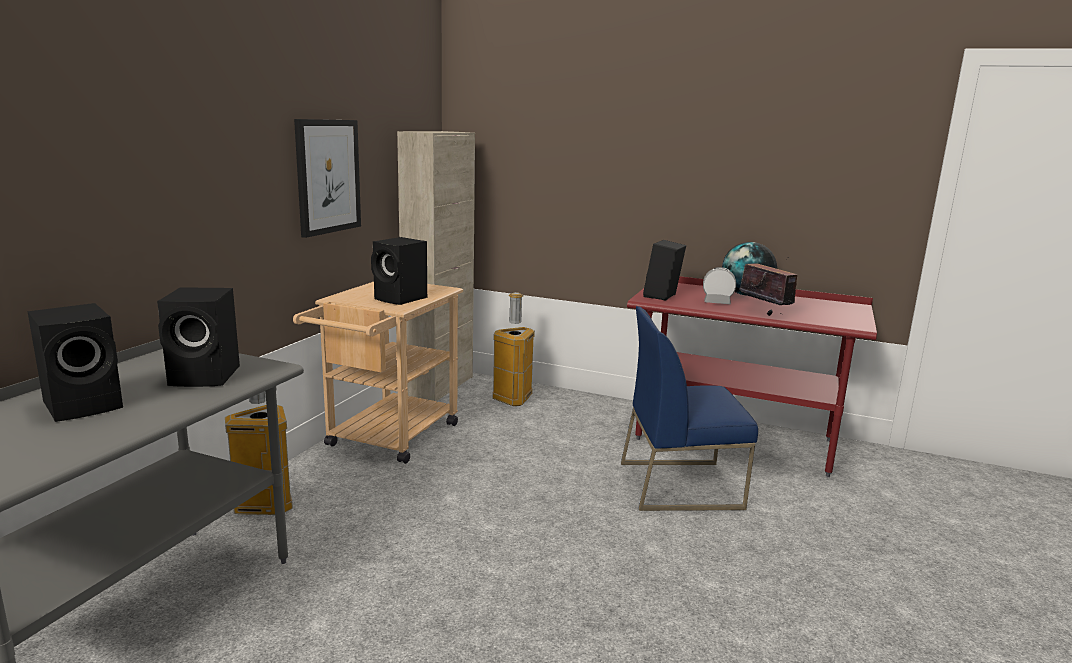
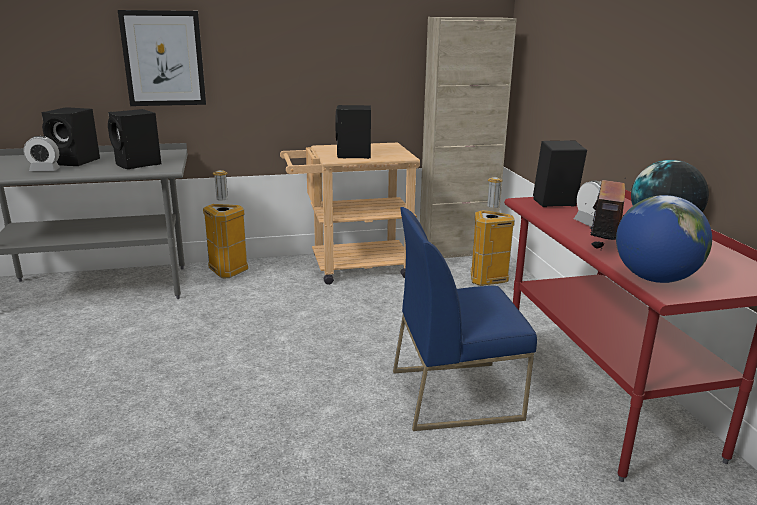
camera: 55 degrees right, 5 degrees up
picture [294,119,361,238] -> picture moved to [118,10,206,106]
blue chair [621,306,758,511] -> blue chair turned 60 degrees counterclockwise [393,207,537,431]
none -> alarm clock [23,136,60,171]
none -> globe [616,195,712,283]

